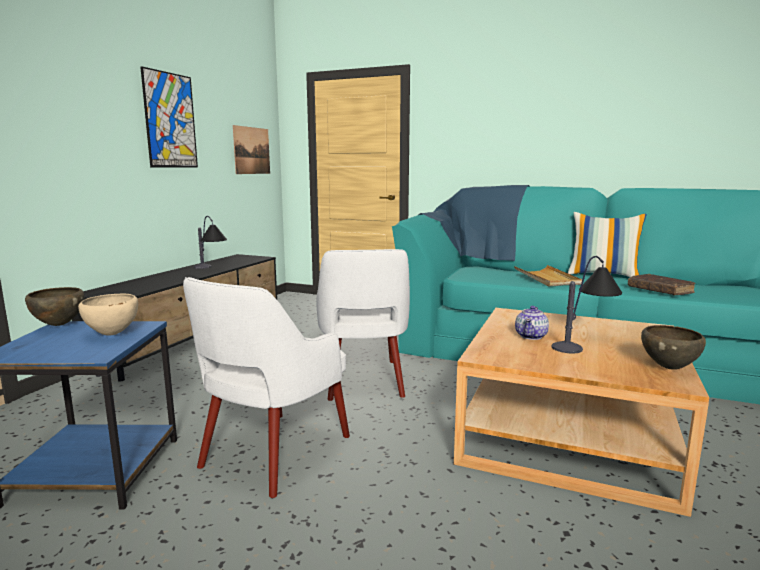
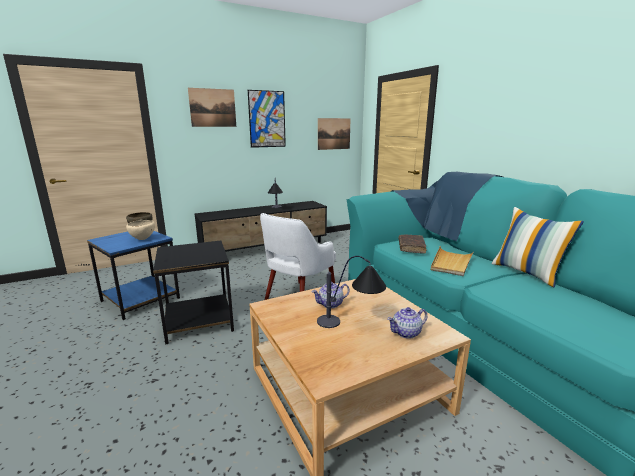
camera: 40 degrees right, 5 degrees up
white armchair [183,277,350,498] -> black side table [153,241,234,345]
brown book [628,274,696,296] -> brown book moved to [399,234,426,254]
brown bowl [641,325,706,370] -> none
none -> picture [188,88,236,127]
none -> teapot [387,307,427,339]

